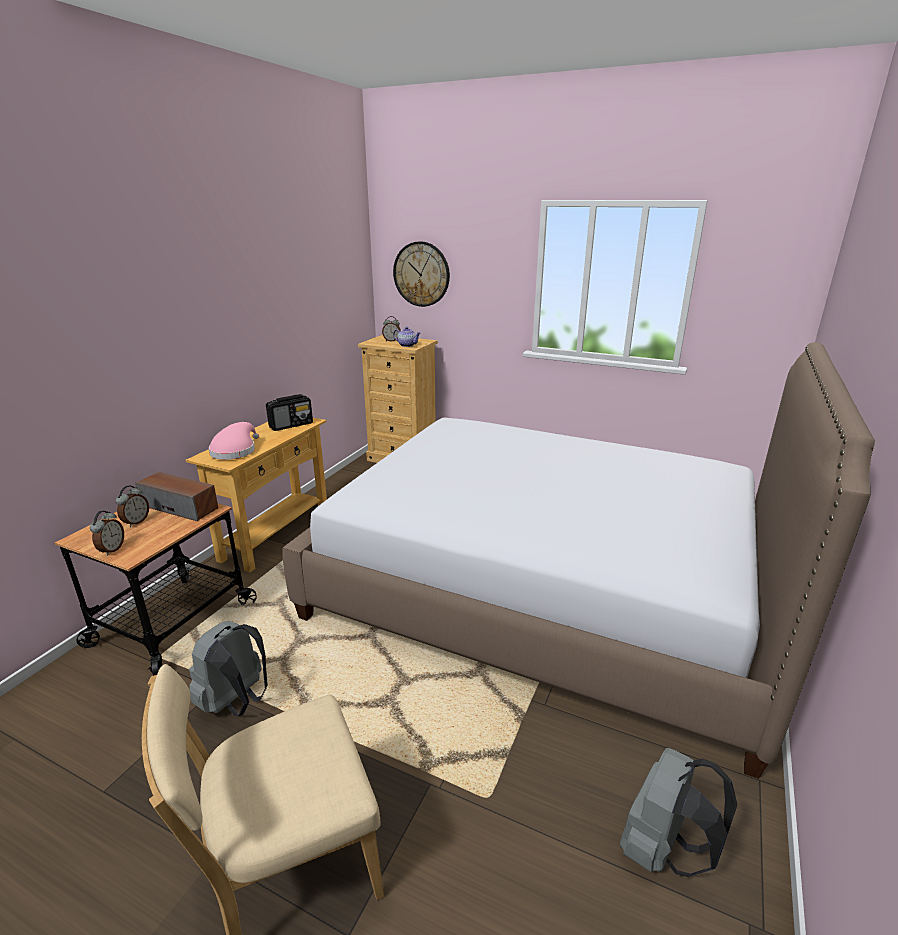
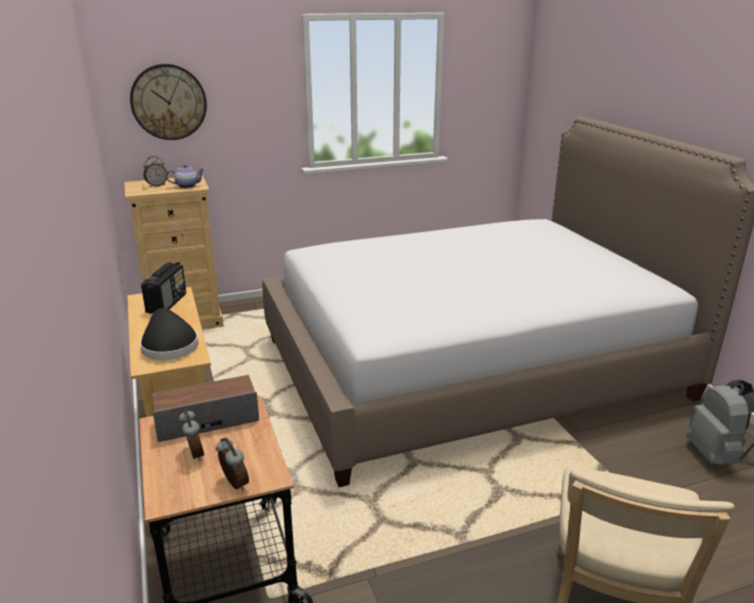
camera: 45 degrees left, 0 degrees up
grey backpack [189,621,268,716] -> none
pink hat [209,422,259,460] -> black hat [140,308,198,360]

